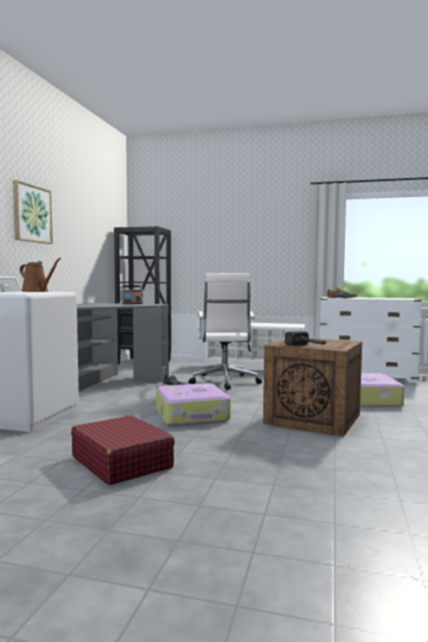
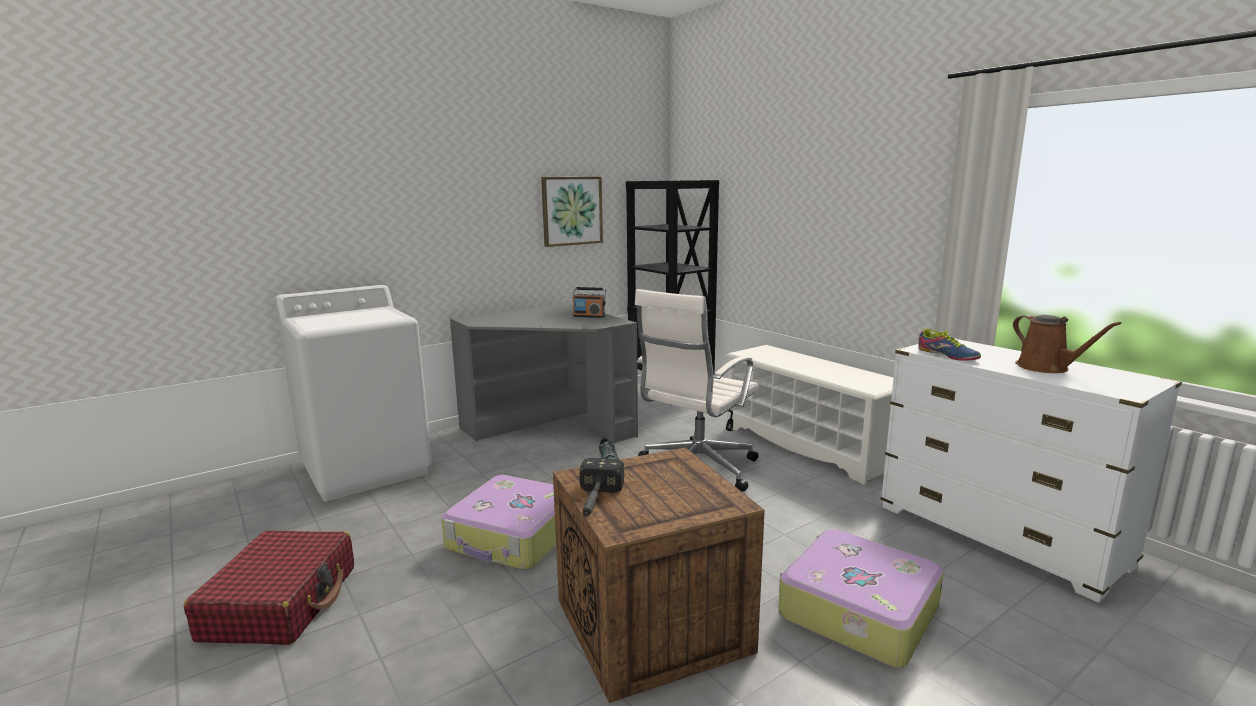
camera: 40 degrees right, 10 degrees up
picture [13,180,53,244] -> picture moved to [541,177,603,247]
brown watering can [20,258,61,292] -> brown watering can moved to [1013,315,1122,373]

